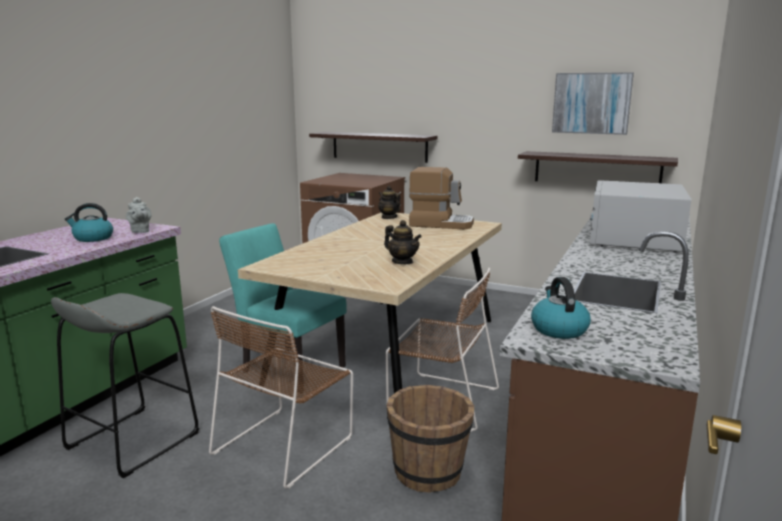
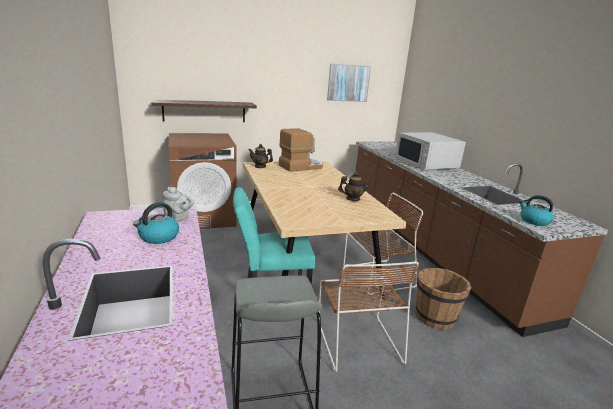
camera: 45 degrees left, 5 degrees up
shelf [518,151,678,183] -> none

